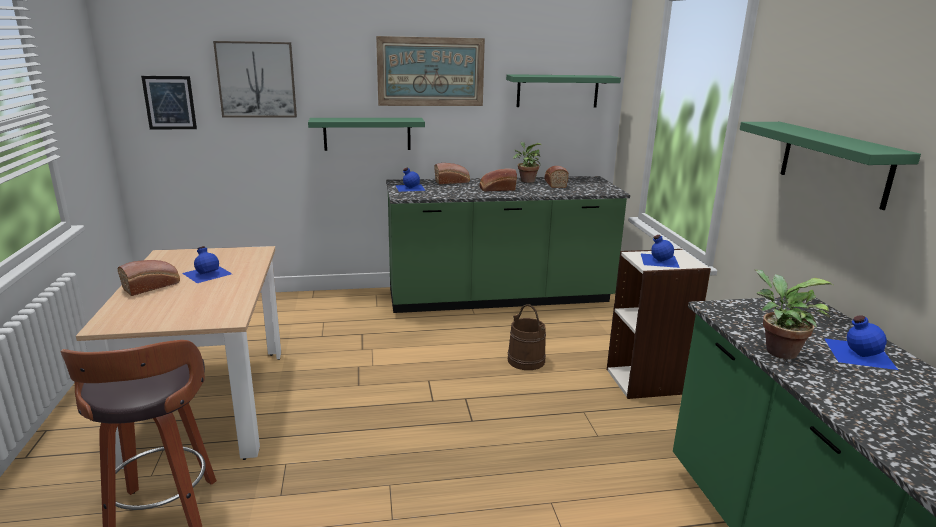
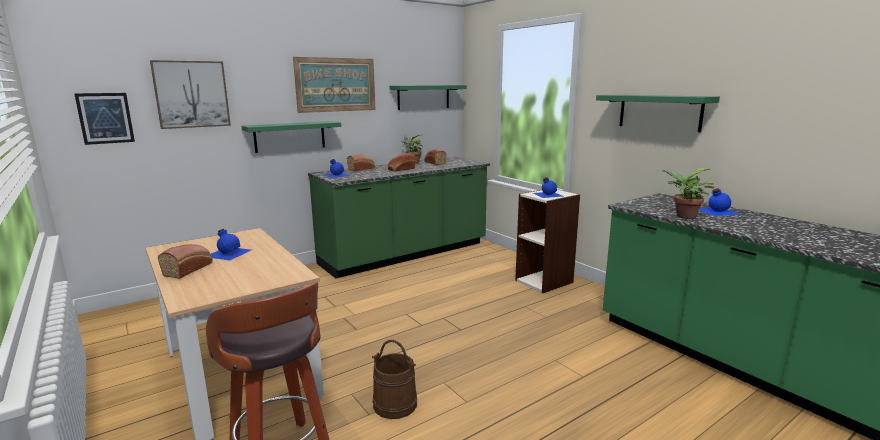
camera: 25 degrees left, 5 degrees down
brown bucket [508,304,546,370] -> brown bucket moved to [372,340,417,419]

